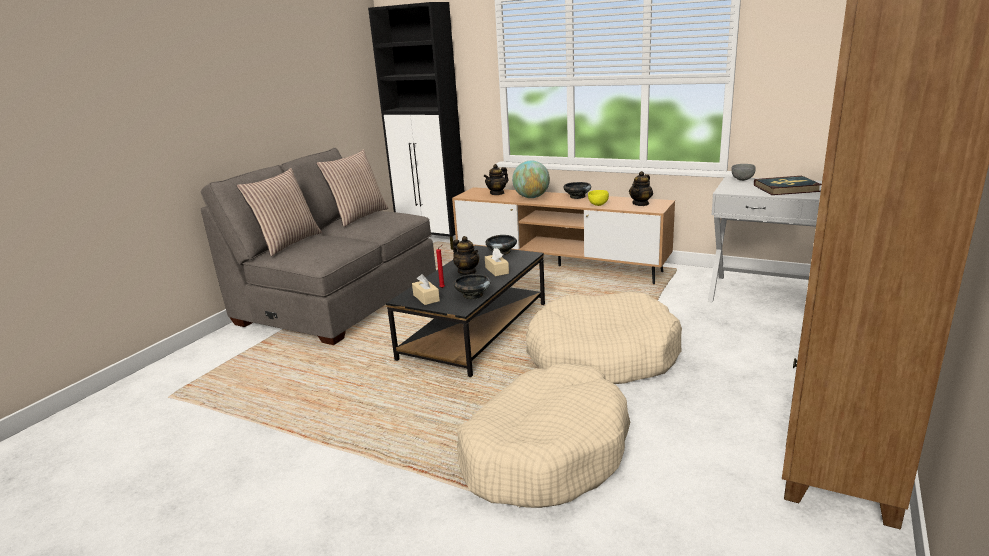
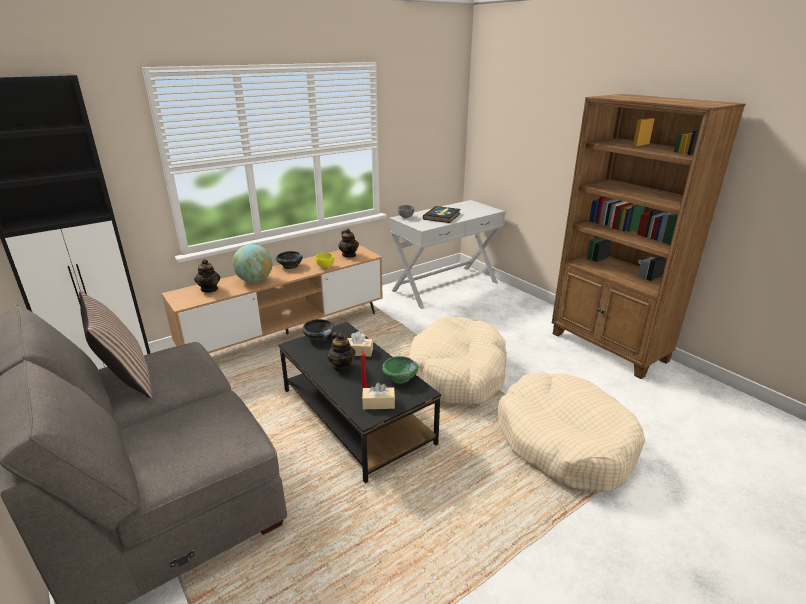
camera: 65 degrees left, 5 degrees up
pillow [237,168,322,256] -> none
teapot [452,236,479,275] -> teapot turned 75 degrees clockwise [327,332,356,372]
black bowl [454,274,490,299] -> green bowl [382,356,418,384]

